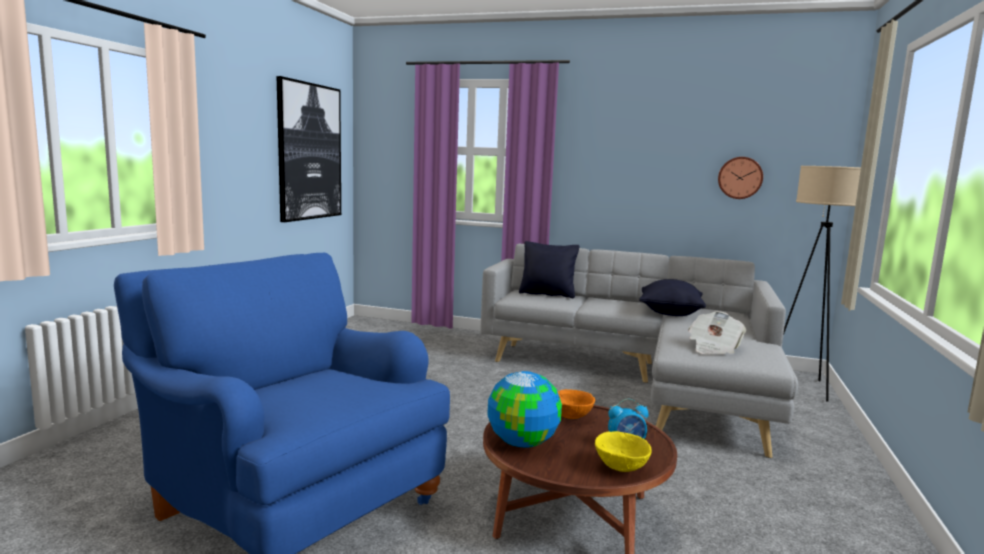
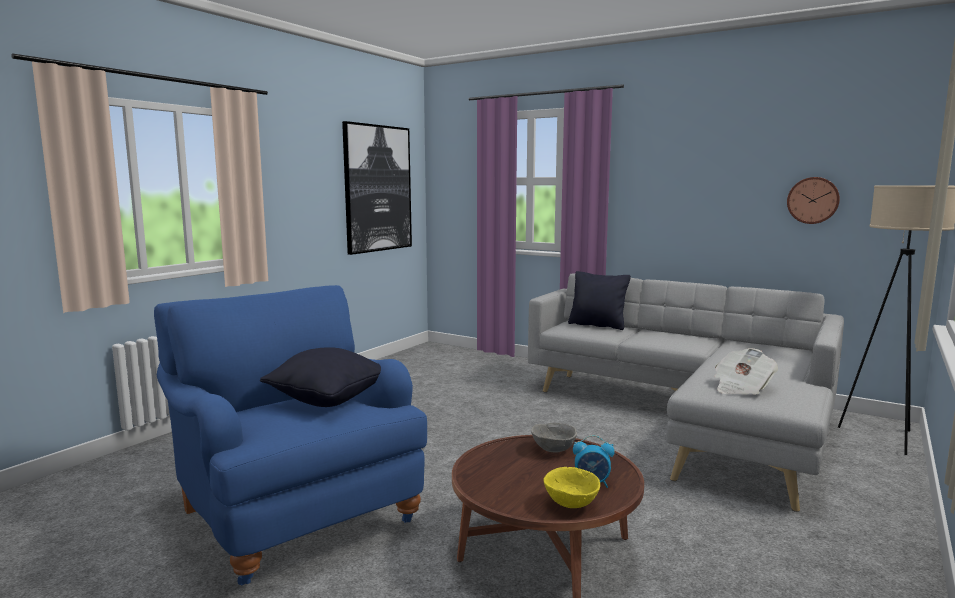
camera: 15 degrees right, 0 degrees up
globe [487,371,562,448] -> none
orange bowl [558,389,595,419] -> grey bowl [531,422,577,452]
black pillow [639,279,706,316] -> black pillow moved to [260,347,381,407]

